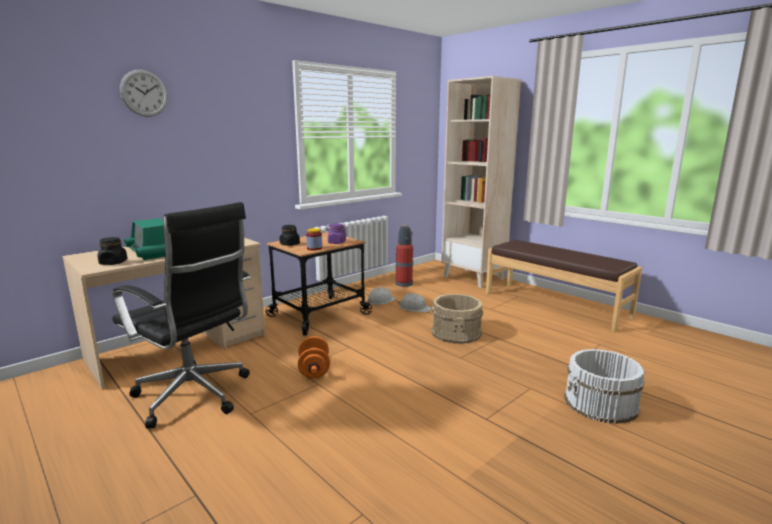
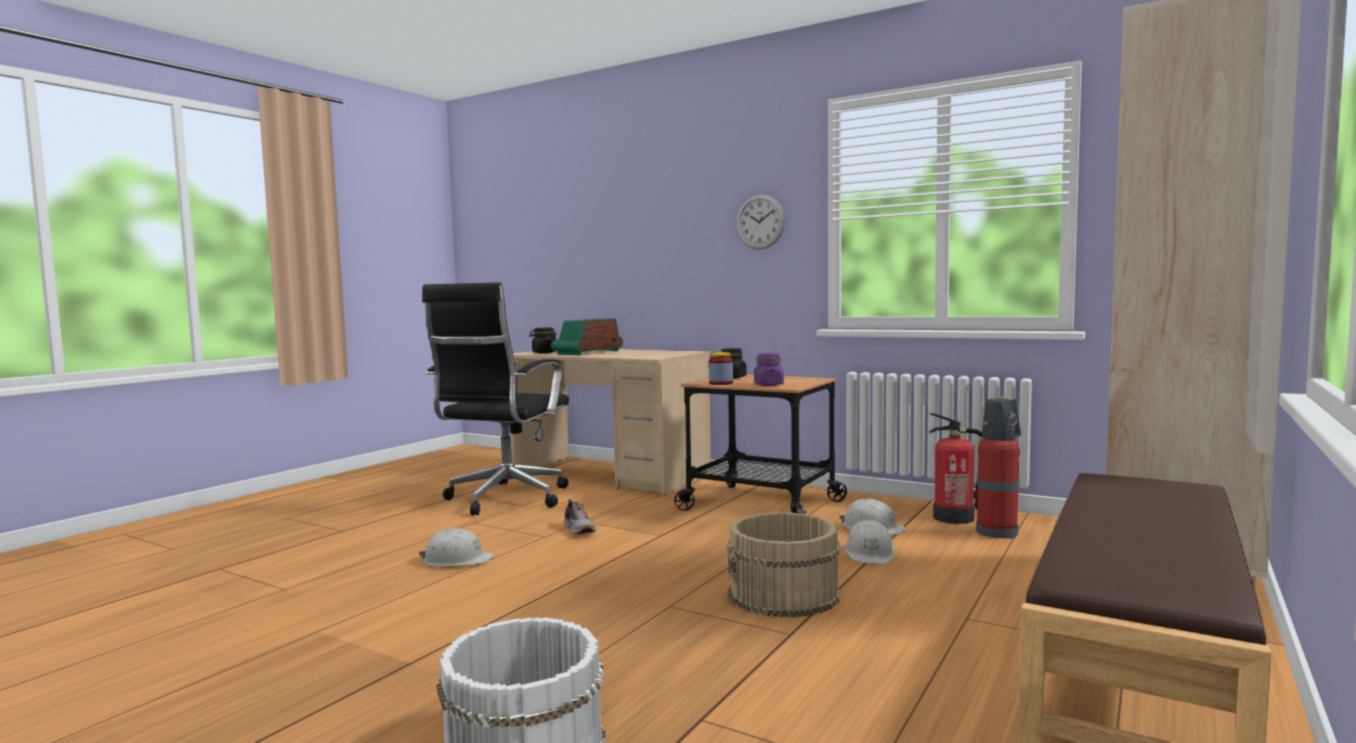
camera: 75 degrees right, 10 degrees down
wall clock [120,70,168,117] -> wall clock moved to [736,194,785,249]
orange dumbbell [298,336,330,378] -> shoe [564,499,596,534]
none -> white hard hat [419,528,494,566]
none -> fire extinguisher [929,413,983,524]

